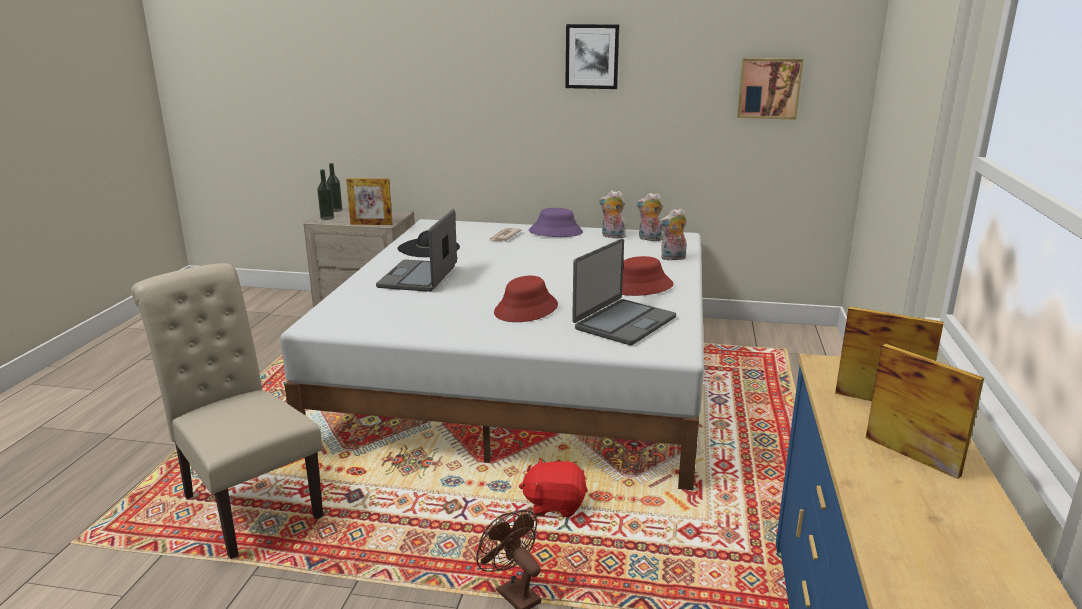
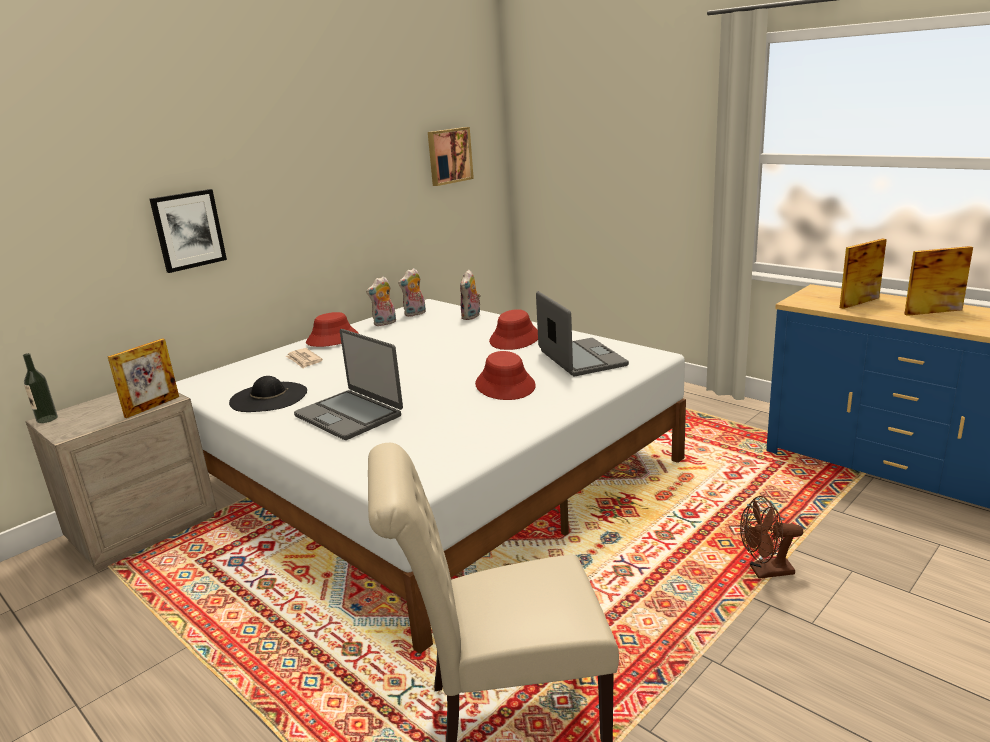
camera: 55 degrees left, 0 degrees up
bottle [317,169,334,220] -> none
red plush toy [519,458,588,517] -> none
purple hat [529,208,583,237] -> red hat [306,312,359,347]
picture [565,24,619,89] -> picture moved to [150,189,227,273]

